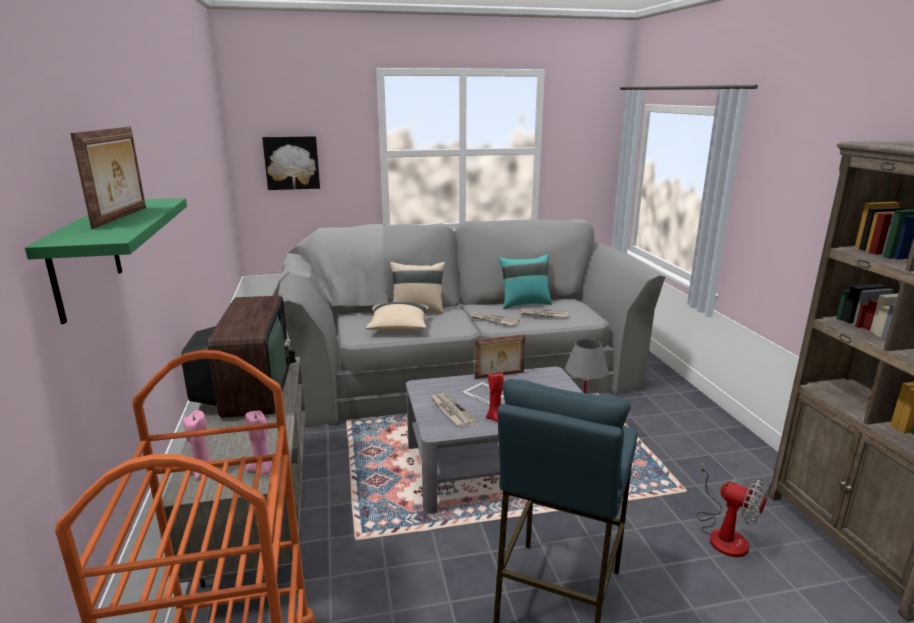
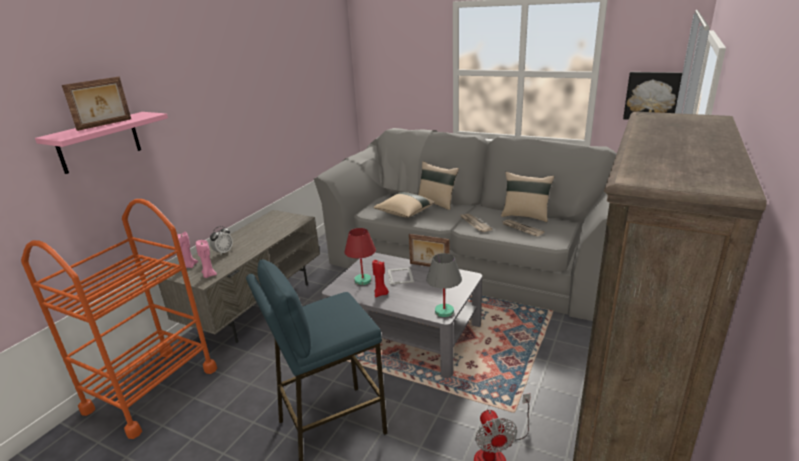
camera: 40 degrees right, 5 degrees up
green shelf [25,198,187,324] -> pink shelf [35,112,168,174]
television [181,295,296,418] -> none
picture [262,136,320,190] -> picture moved to [623,72,682,120]
newspaper [430,393,479,427] -> red table lamp [344,228,376,285]
turquoise pillow [498,254,552,309] -> beige pillow [501,172,554,222]
none -> alarm clock [210,226,233,255]

